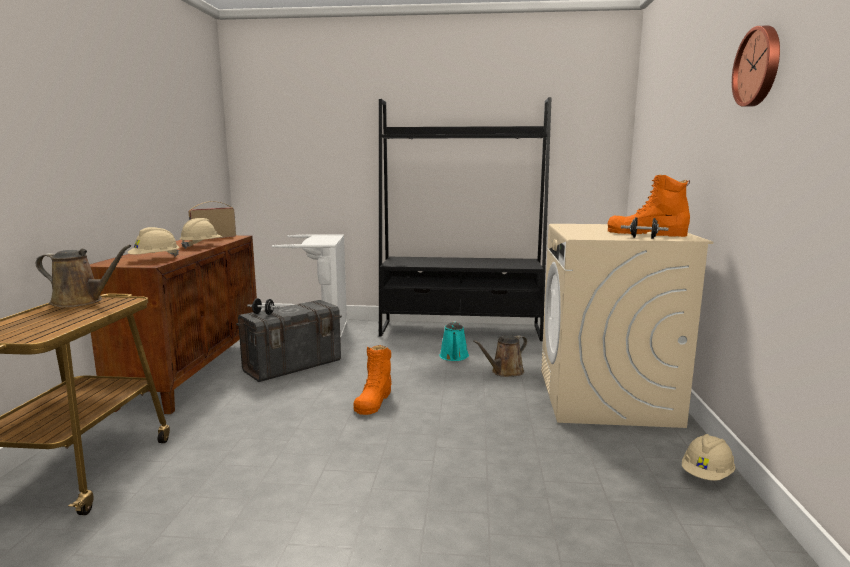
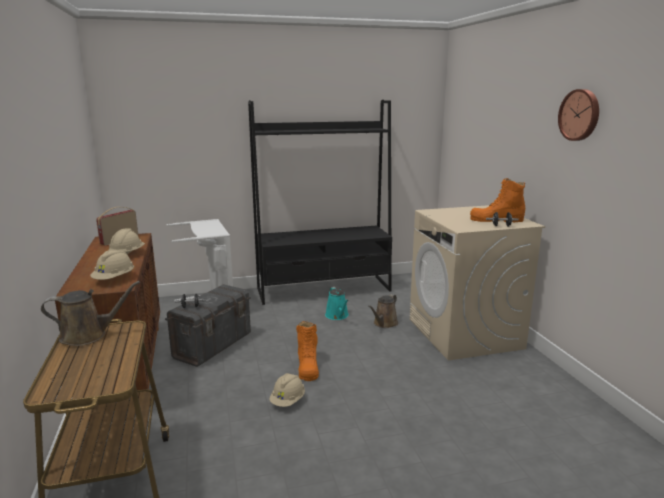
camera: 20 degrees left, 5 degrees up
beige hard hat [682,434,735,481] -> beige hard hat moved to [269,373,305,407]

